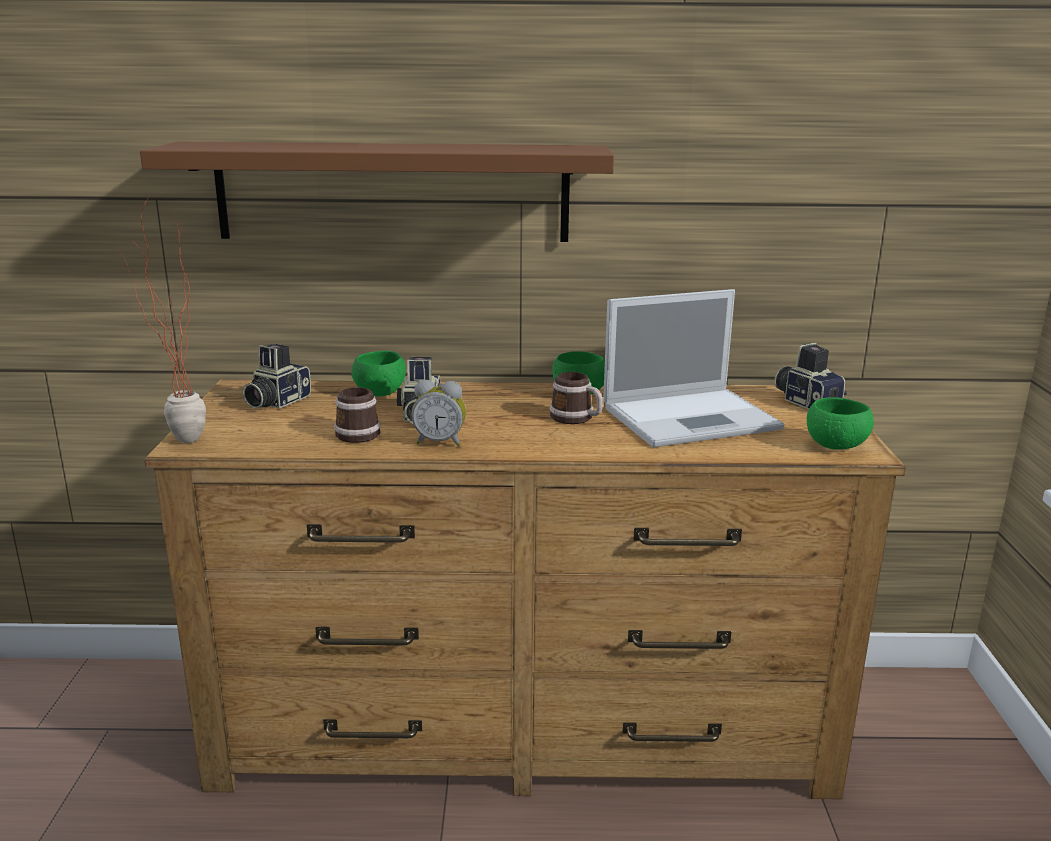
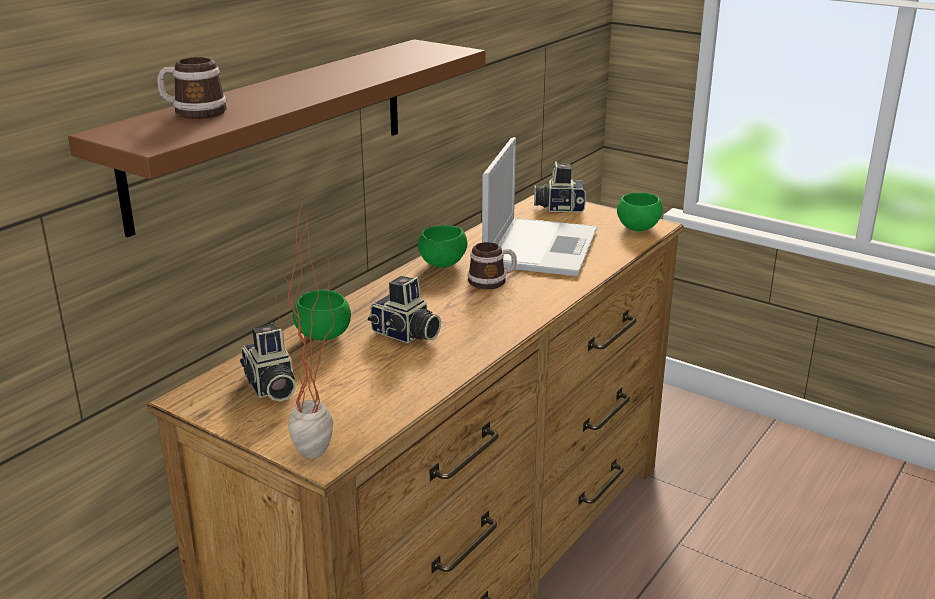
camera: 55 degrees left, 5 degrees up
mug [334,387,381,443] -> mug moved to [157,57,227,119]
alarm clock [411,380,466,447] -> none

